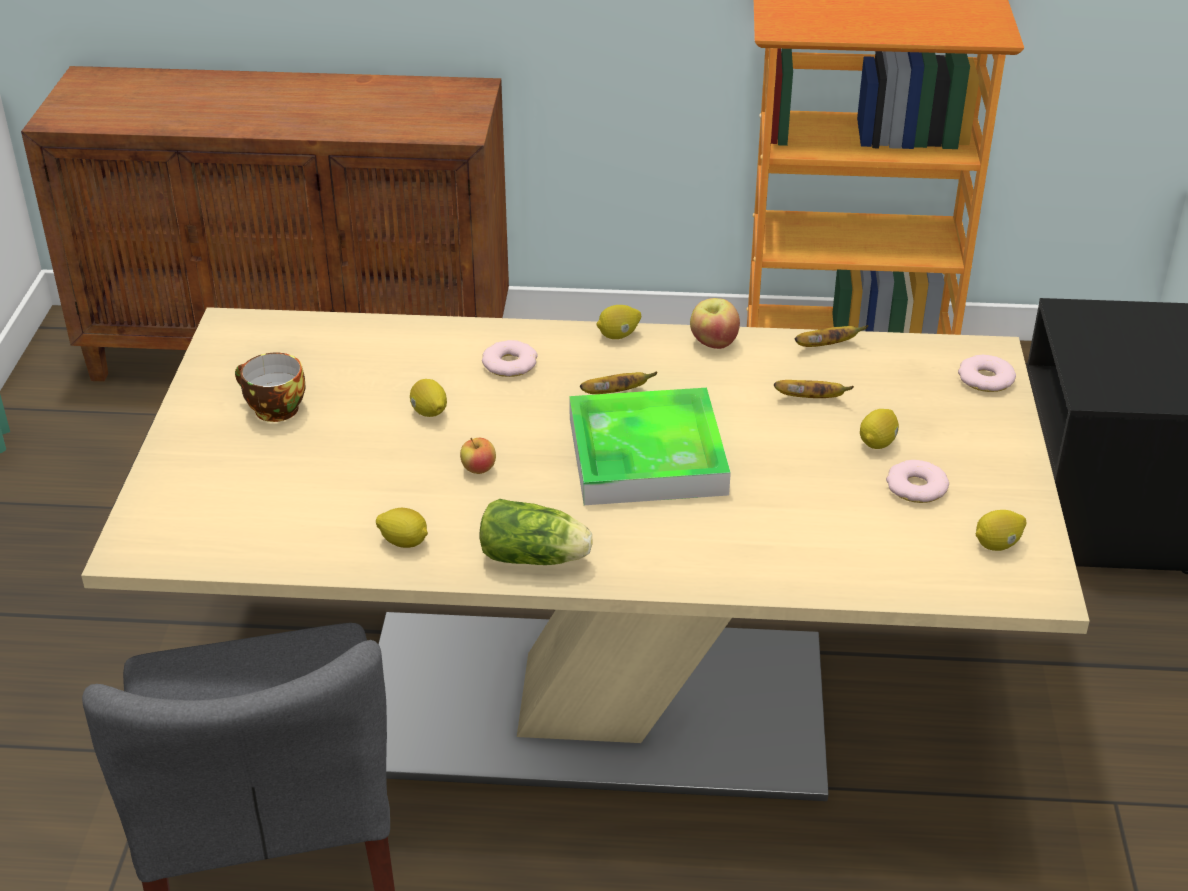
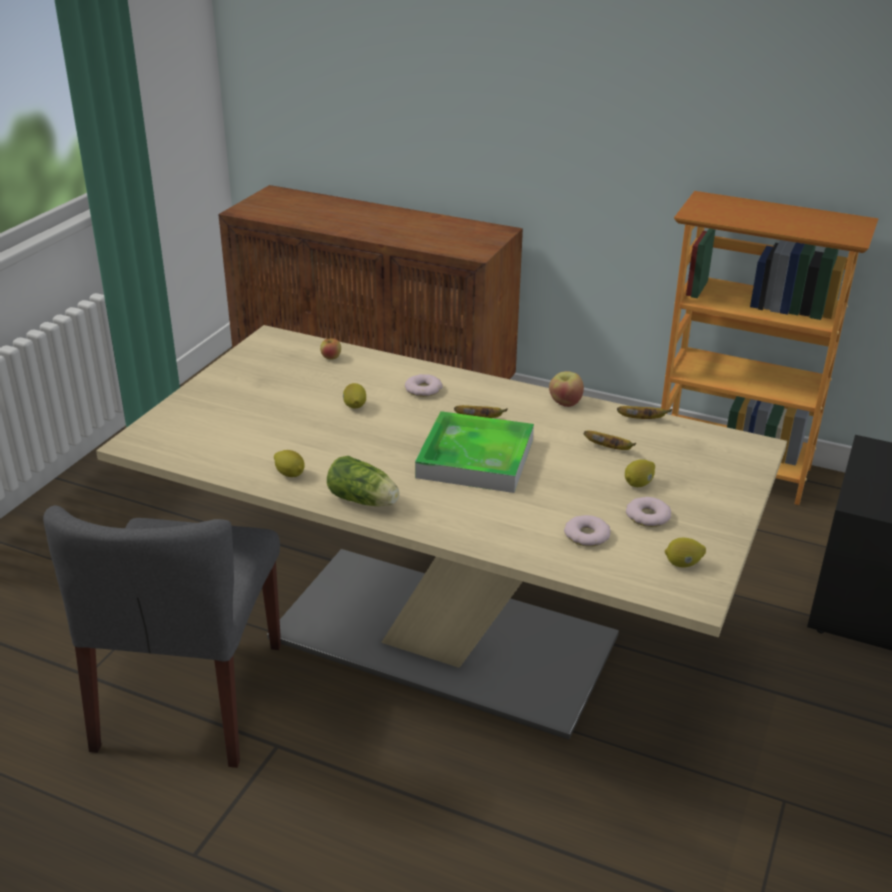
camera: 20 degrees right, 5 degrees down
cup [235,353,306,422] -> none
apple [460,438,496,474] -> apple moved to [320,336,341,360]
lemon [597,305,641,339] -> none
donut [958,355,1016,392] -> donut moved to [564,515,611,547]

